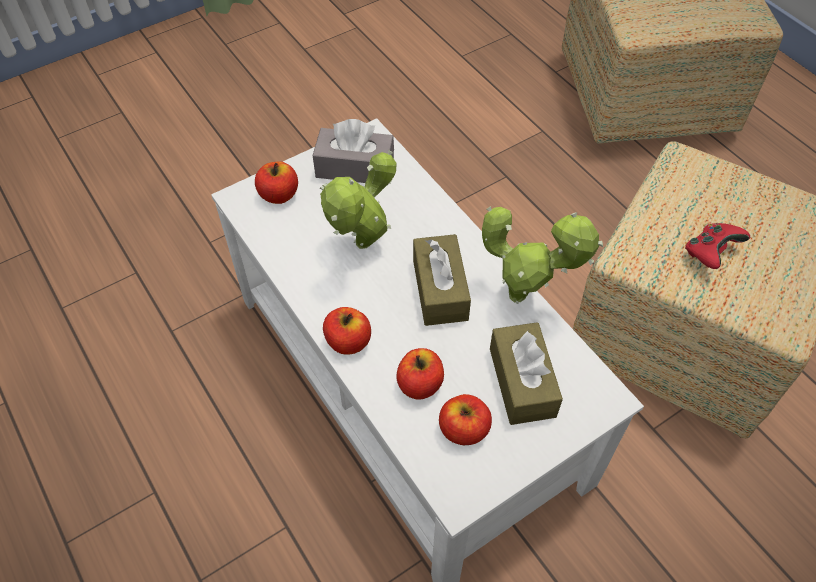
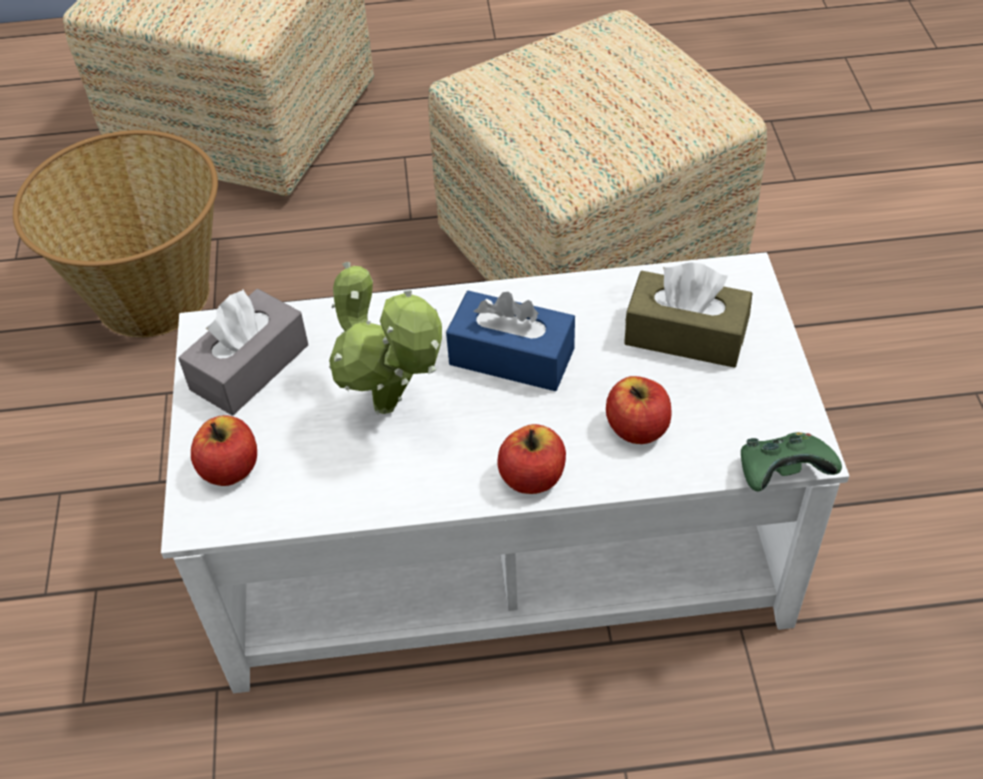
camera: 60 degrees left, 5 degrees down
brown tissue box [413,234,471,326] -> blue tissue box [446,291,575,391]
apple [439,394,492,445] -> none
potted plant [482,206,603,304] -> none
red game controller [685,223,750,269] -> none
none -> basket [13,130,218,338]
none -> green game controller [741,432,842,491]

